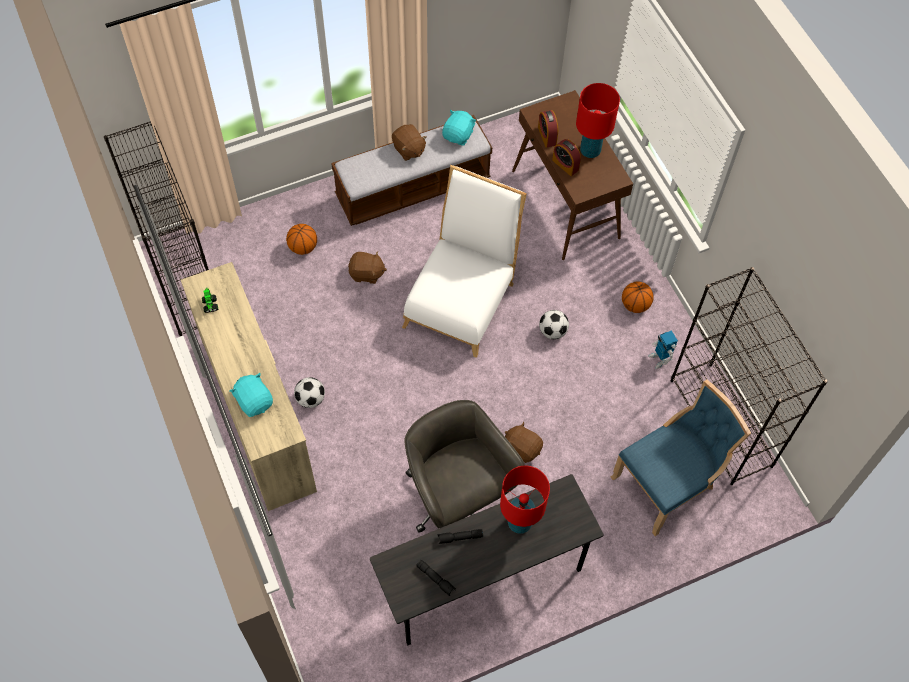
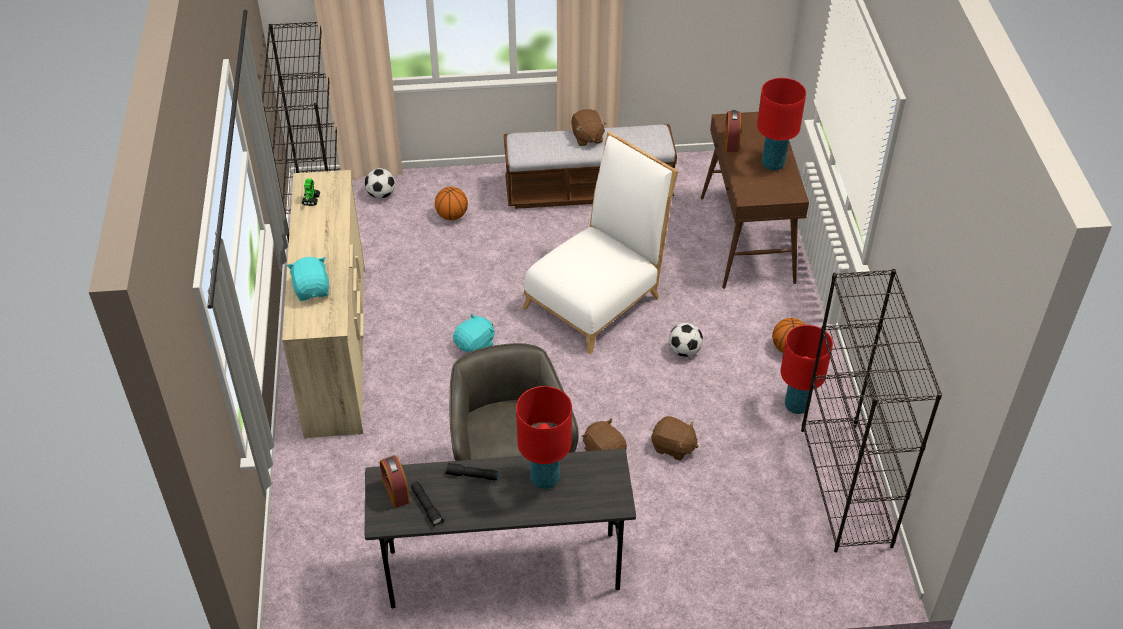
camera: 20 degrees right, 15 degrees down
football [294,377,325,408] -> football moved to [365,168,395,199]
brown plush toy [348,251,387,284] -> brown plush toy moved to [651,416,699,461]
turquoise plush toy [442,110,477,146] -> turquoise plush toy moved to [453,313,495,353]
alarm clock [552,139,581,176] -> alarm clock moved to [380,455,410,508]
blue chair [610,380,751,536] -> none
toy robot [648,330,678,369] -> red table lamp [781,325,833,414]

